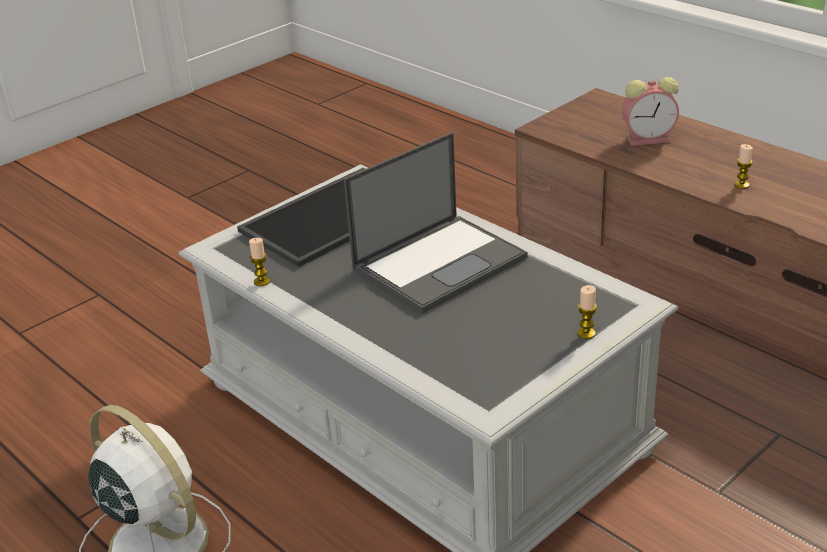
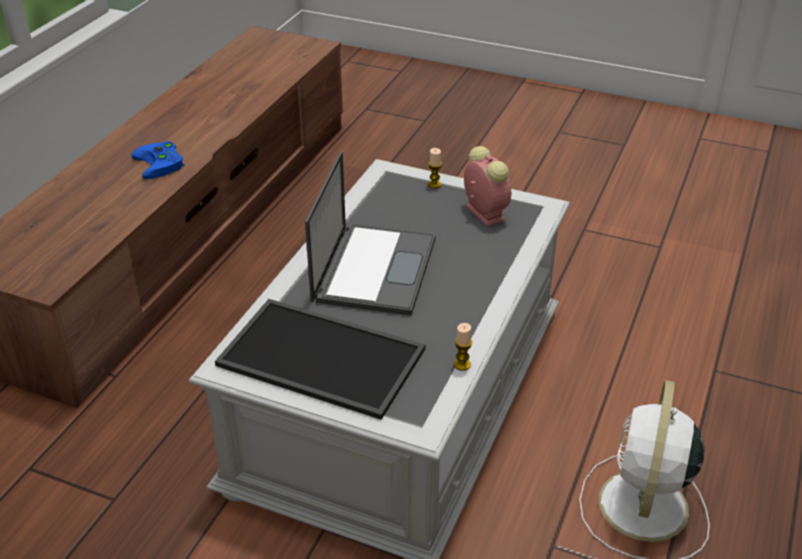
camera: 115 degrees left, 5 degrees up
laptop [344,132,527,313] -> laptop turned 75 degrees clockwise [305,151,436,315]
alarm clock [622,77,679,146] -> alarm clock moved to [464,146,511,226]
candle [734,144,753,189] -> blue game controller [131,141,185,179]

